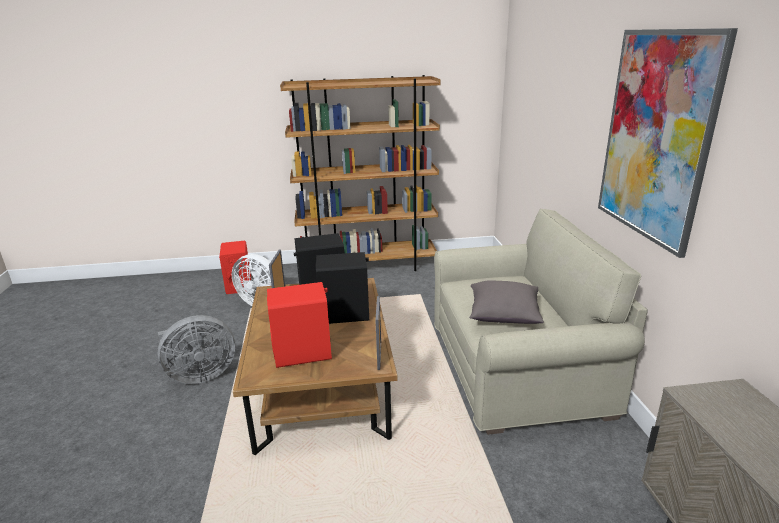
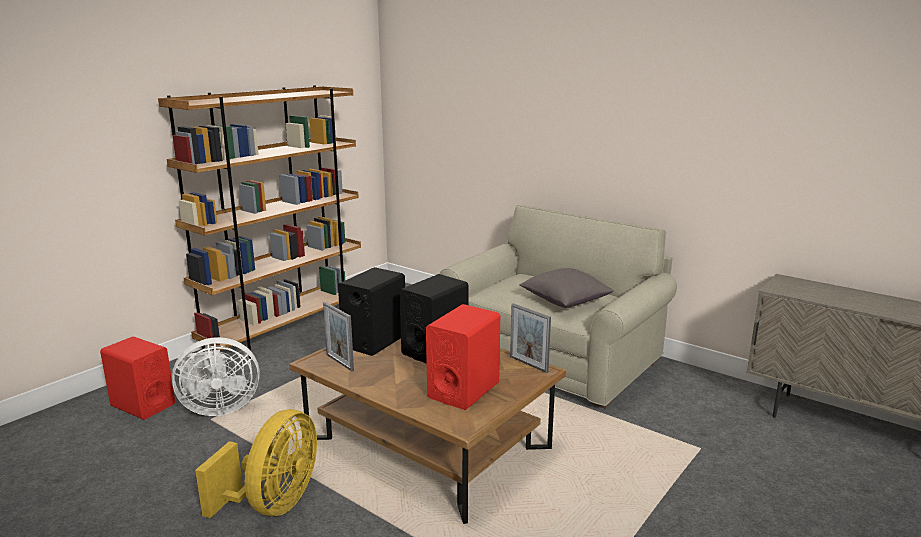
camera: 45 degrees left, 5 degrees down
grey fan [158,315,235,384] -> yellow fan [195,409,317,518]
picture [598,28,738,258] -> none

